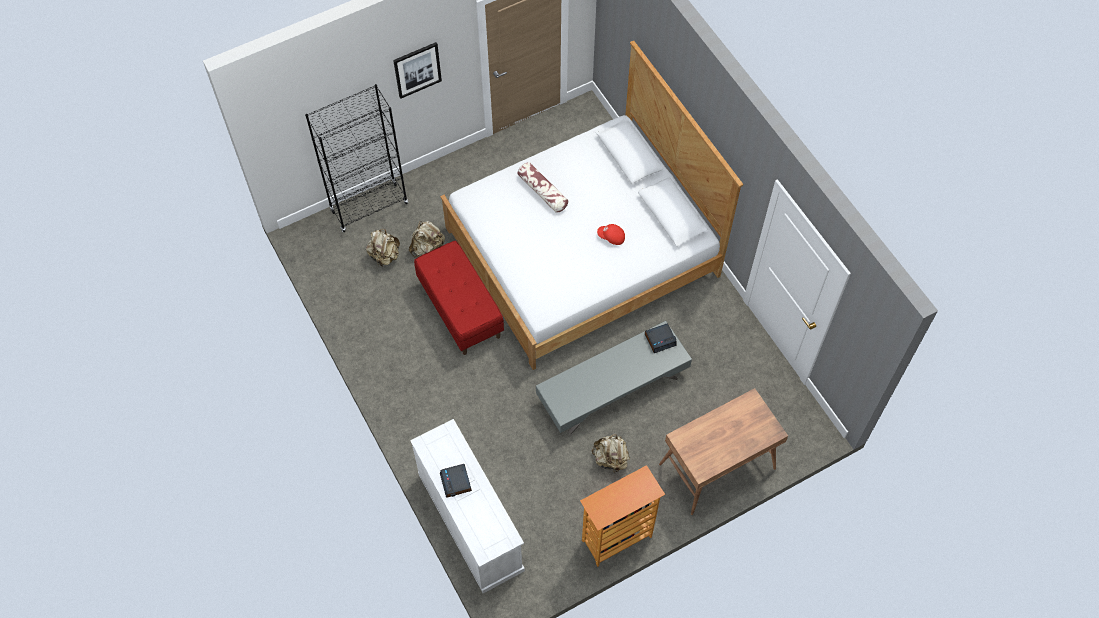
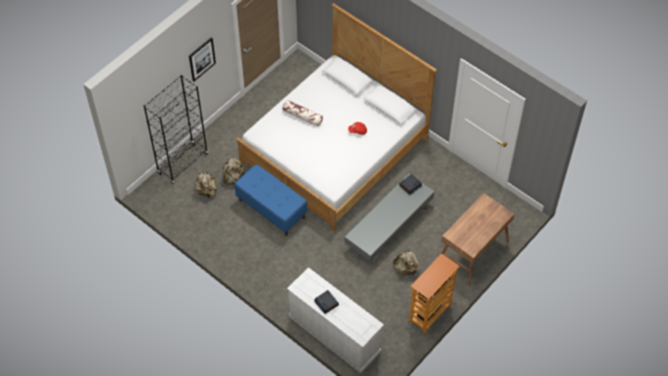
camera: 20 degrees left, 5 degrees down
red bench [414,240,504,355] -> blue bench [235,164,307,236]

